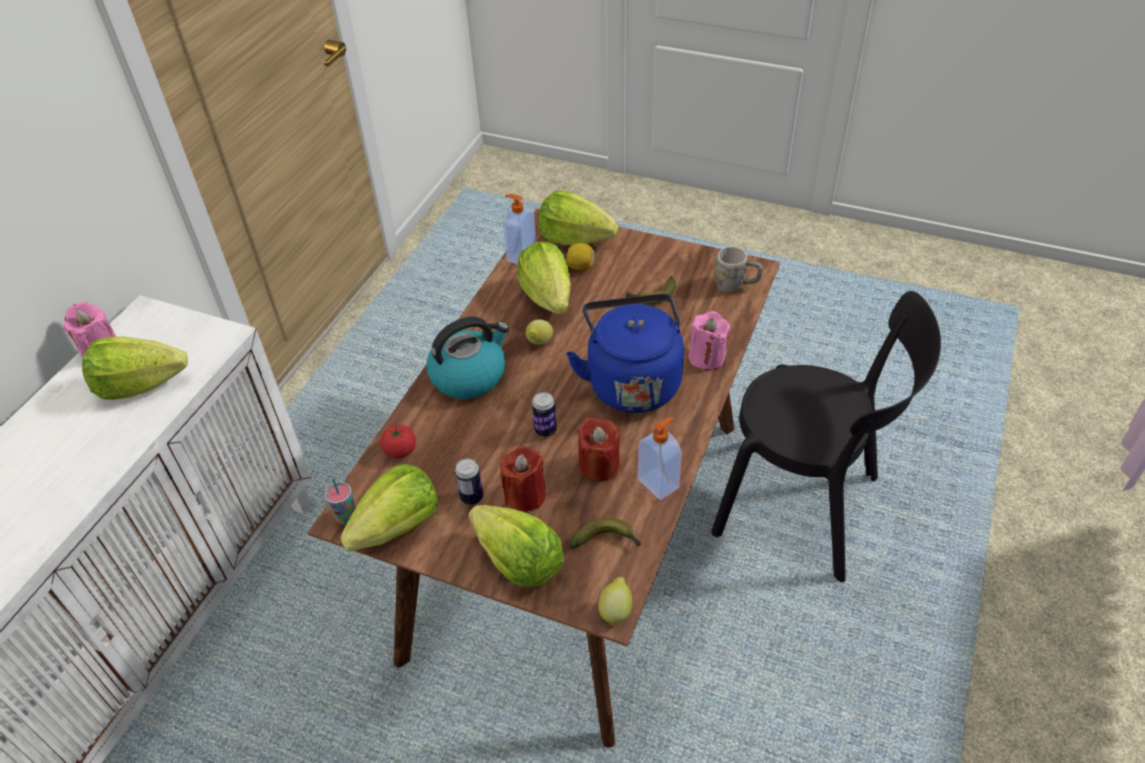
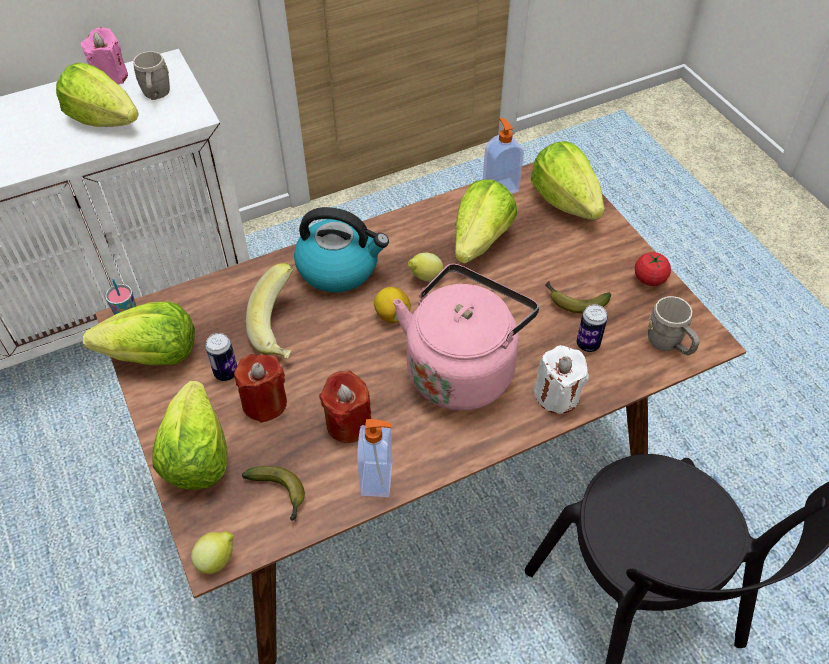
camera: 40 degrees right, 5 degrees up
tomato [380,425,416,459] -> tomato moved to [635,252,671,286]
can [532,392,557,437] -> can moved to [577,304,608,352]
lemon [566,243,595,271] -> lemon moved to [374,287,411,323]
blue kettle [567,294,684,413] -> pink kettle [393,264,539,411]
pink candle [688,311,730,370] -> white candle [534,345,589,414]
none -> grey mug [133,51,170,100]
none -> banana [246,263,293,359]

